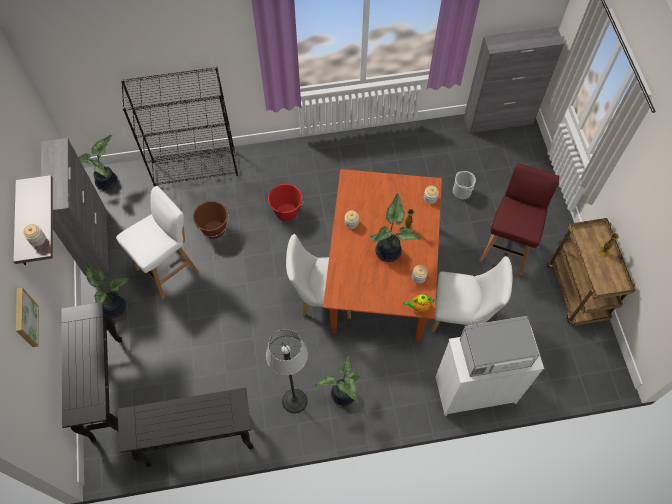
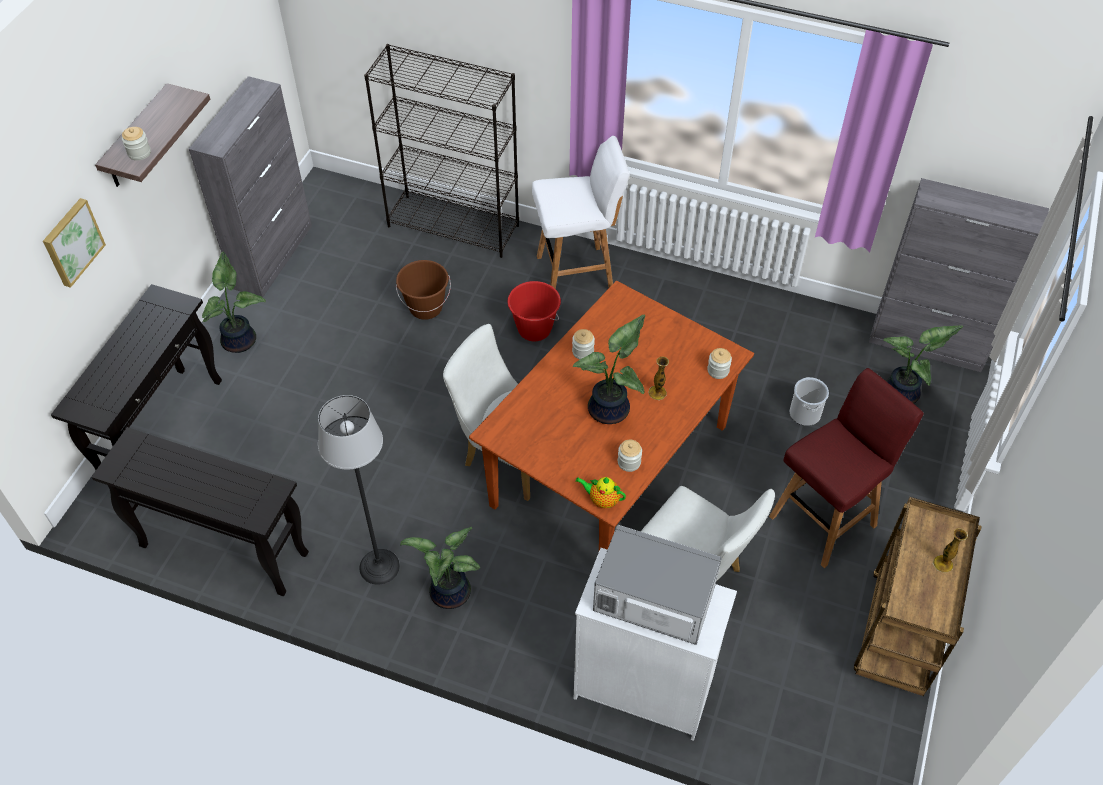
camera: 30 degrees right, 10 degrees down
potted plant [78,135,117,190] -> potted plant moved to [883,325,963,404]
white stool [116,186,199,300] -> white stool moved to [532,136,630,289]

